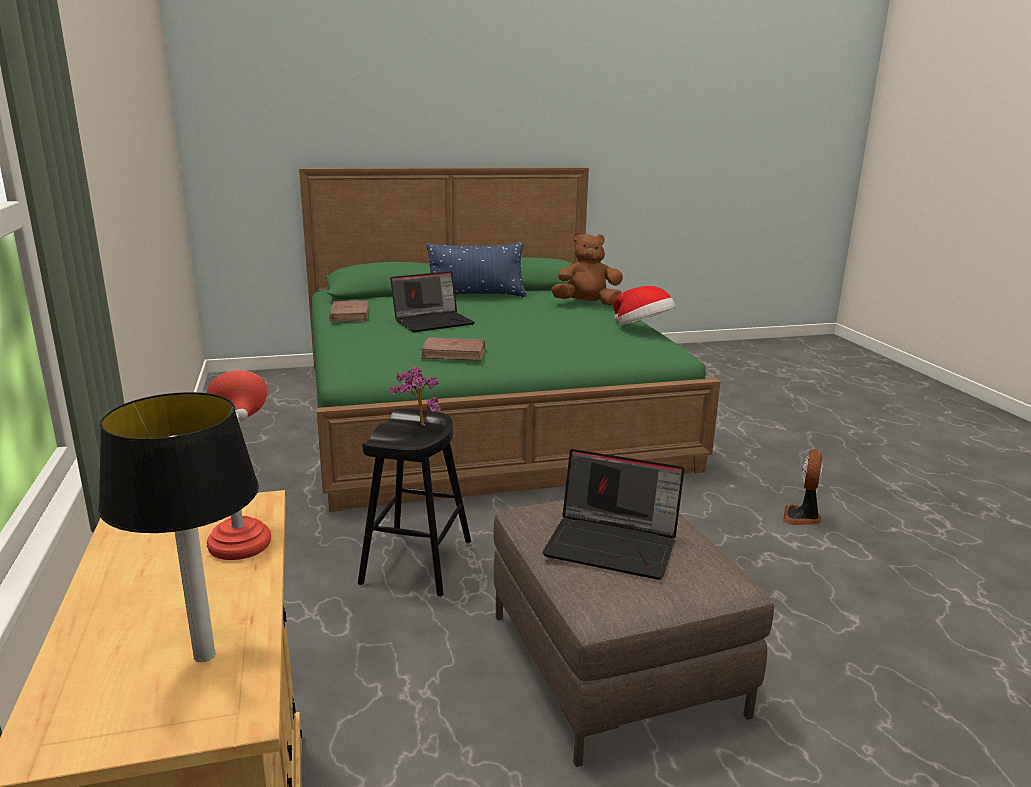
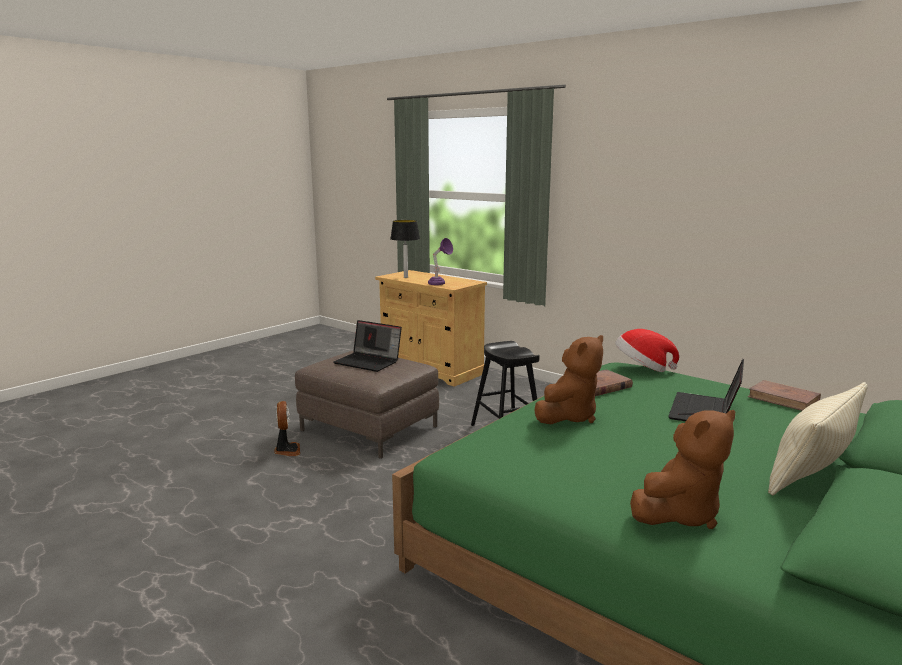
camera: 145 degrees right, 5 degrees down
red table lamp [207,370,271,560] -> purple table lamp [428,238,453,285]
potted plant [390,367,441,426] -> none
blue pillow [426,242,526,297] -> beige pillow [768,382,868,495]
laptop [542,449,684,580] -> laptop turned 135 degrees counterclockwise [333,320,402,372]
hat [614,286,676,326] -> hat moved to [615,329,679,372]
fan [783,449,823,525] -> fan moved to [274,401,300,456]
none -> brown plush toy [535,335,603,424]

